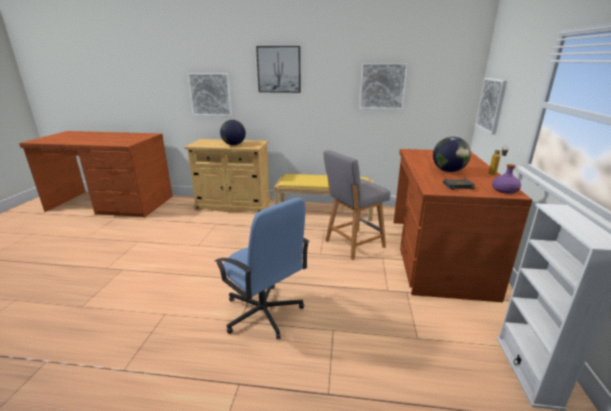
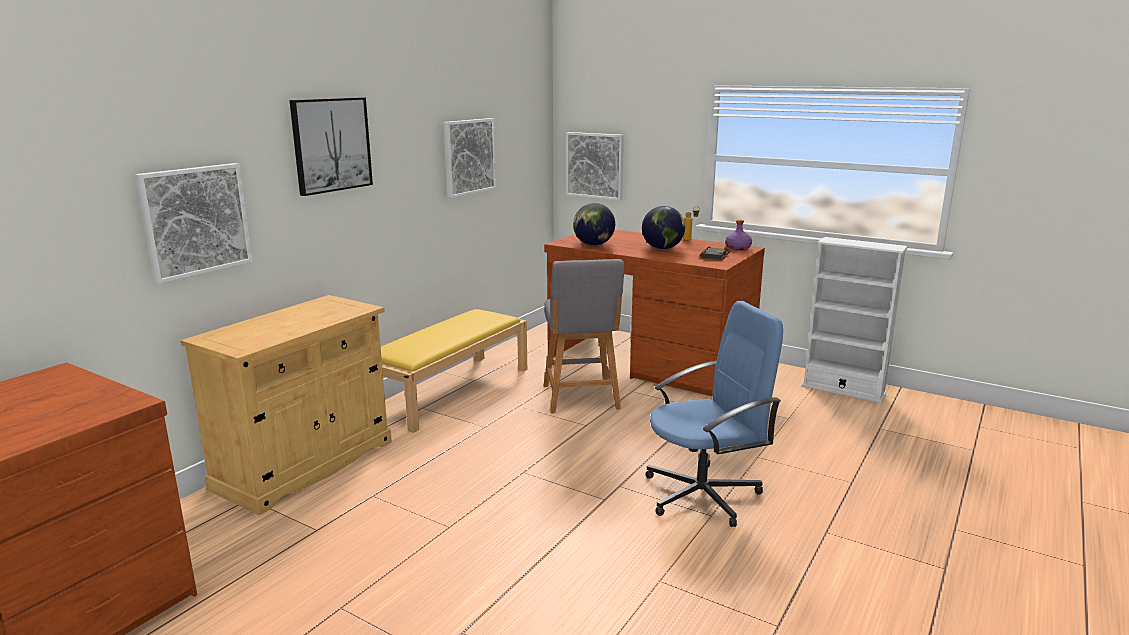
camera: 65 degrees left, 5 degrees down
globe [220,120,246,145] -> globe moved to [573,203,615,246]

